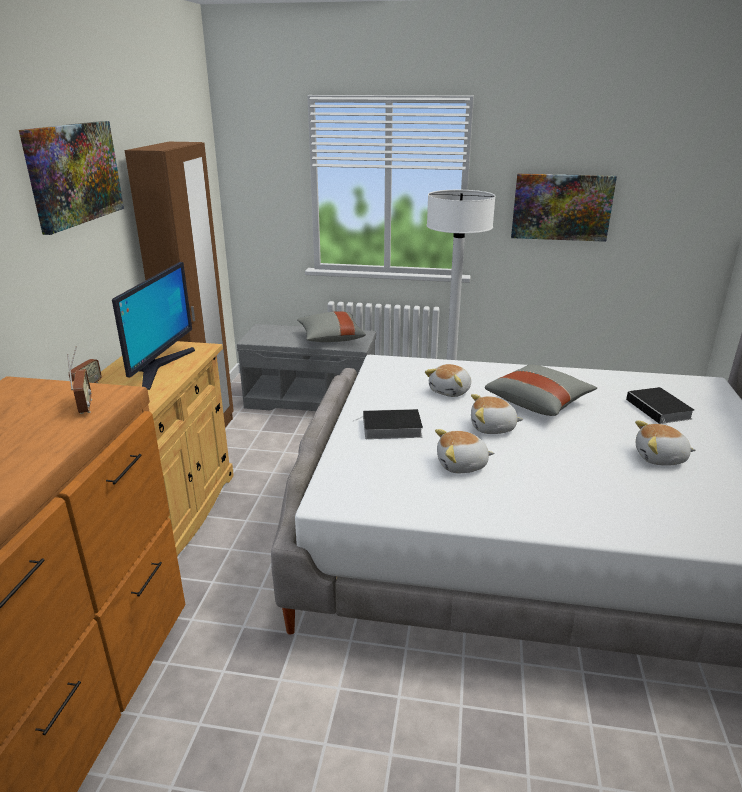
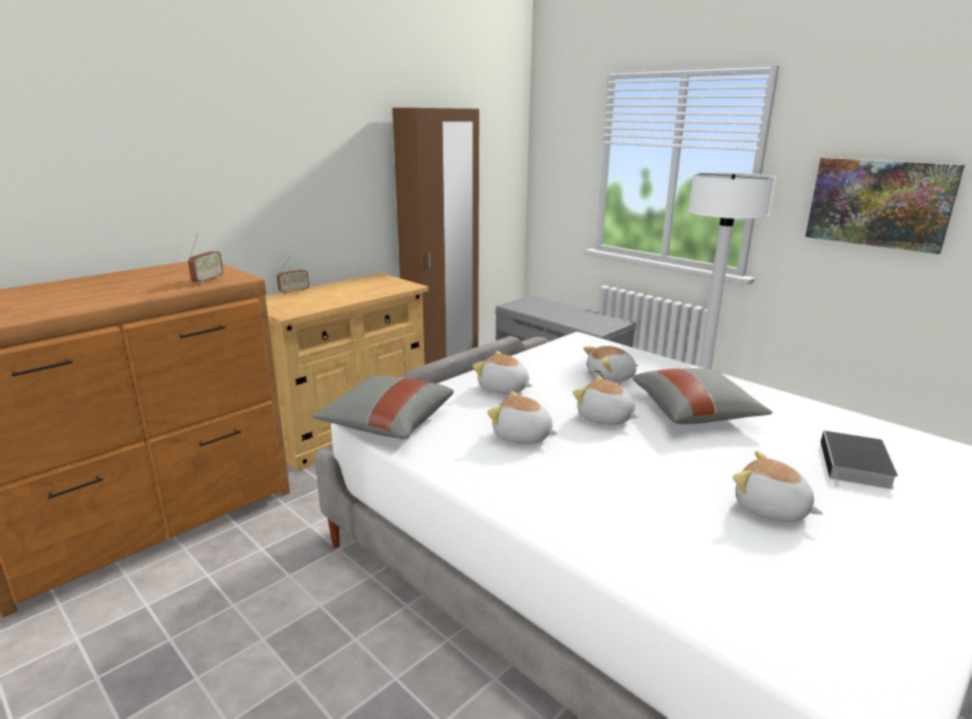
camera: 35 degrees right, 5 degrees down
picture [19,121,124,235] -> none
monitor [112,262,195,390] -> none
grey pillow [297,311,366,342] -> grey pillow moved to [312,375,454,439]
book [353,409,423,439] -> plush toy [473,351,532,394]

